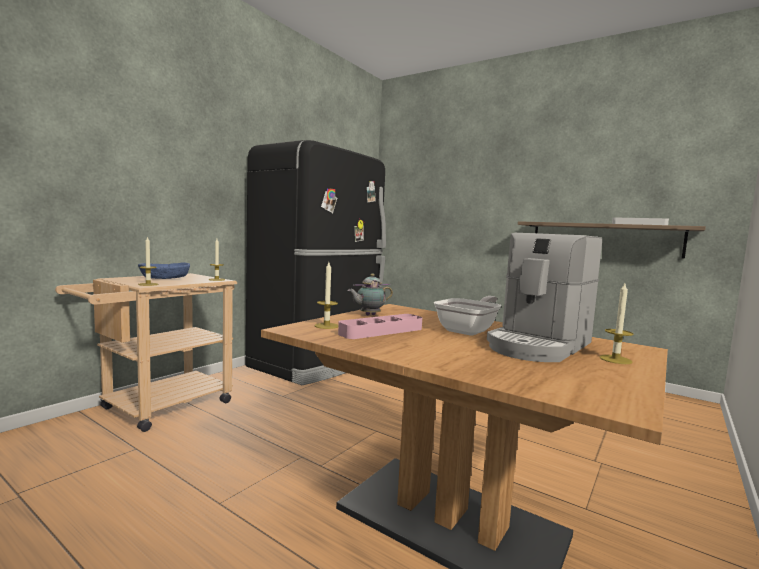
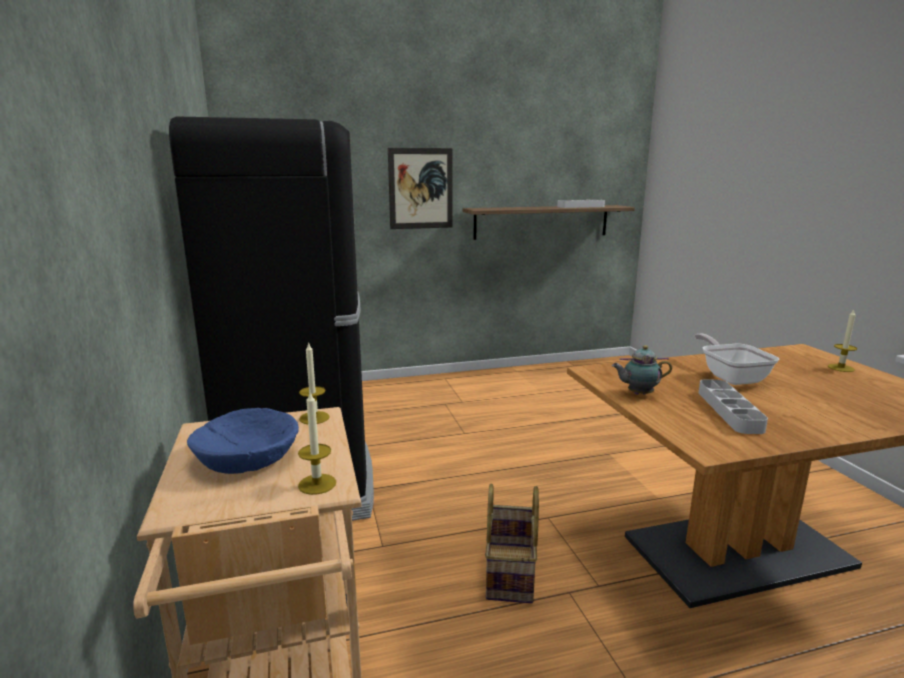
camera: 50 degrees left, 10 degrees up
candle [315,262,338,329] -> none
pink tray [338,314,422,339] -> grey tray [699,379,768,434]
teapot [347,274,393,316] -> teapot turned 75 degrees clockwise [612,345,672,395]
coffee machine [487,233,602,362] -> none
none -> picture [388,148,453,229]
none -> basket [485,483,539,603]

